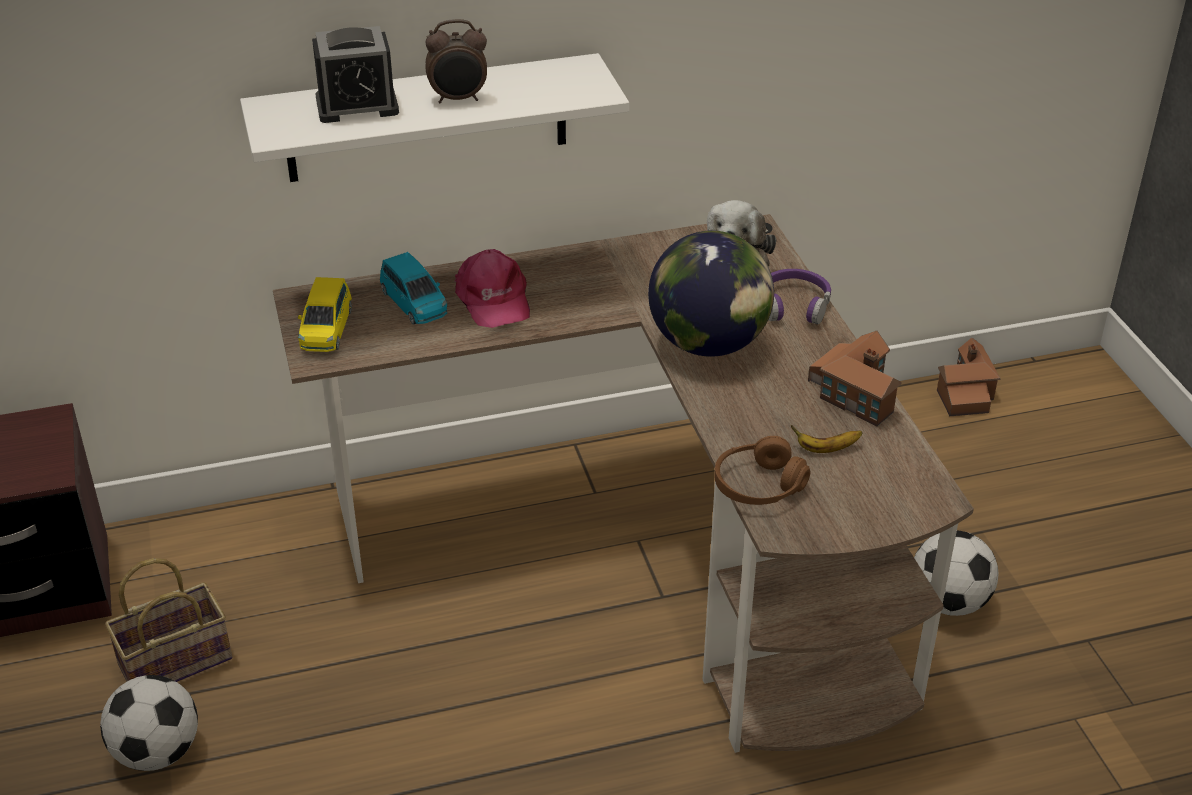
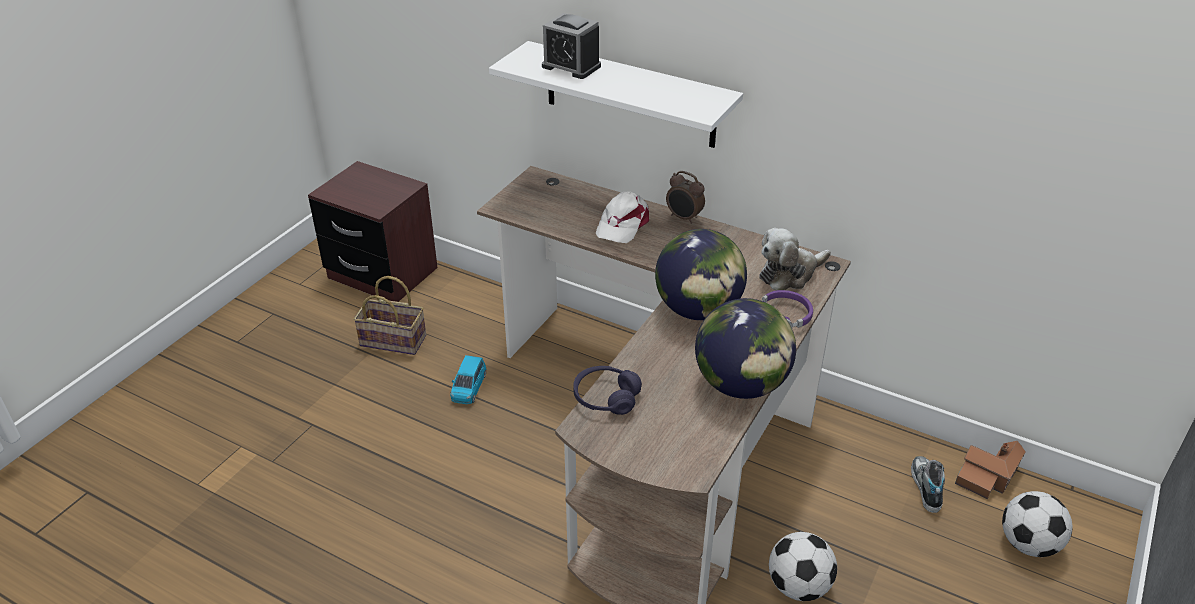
camera: 45 degrees right, 0 degrees up
football [100,675,198,771] -> football moved to [1002,491,1073,557]
yellow toy car [298,277,352,352] -> none
blue toy car [380,252,447,325] -> blue toy car moved to [450,355,486,404]
alarm clock [425,19,487,104] -> alarm clock moved to [666,171,705,224]
pink cap [455,249,530,328] -> white cap [596,191,649,243]
brown headphones [714,436,810,505] -> purple headphones [573,366,642,415]
banana [791,425,862,453] -> none
toy house [808,331,901,426] -> globe [695,298,796,399]
none -> shoe [911,456,945,513]

